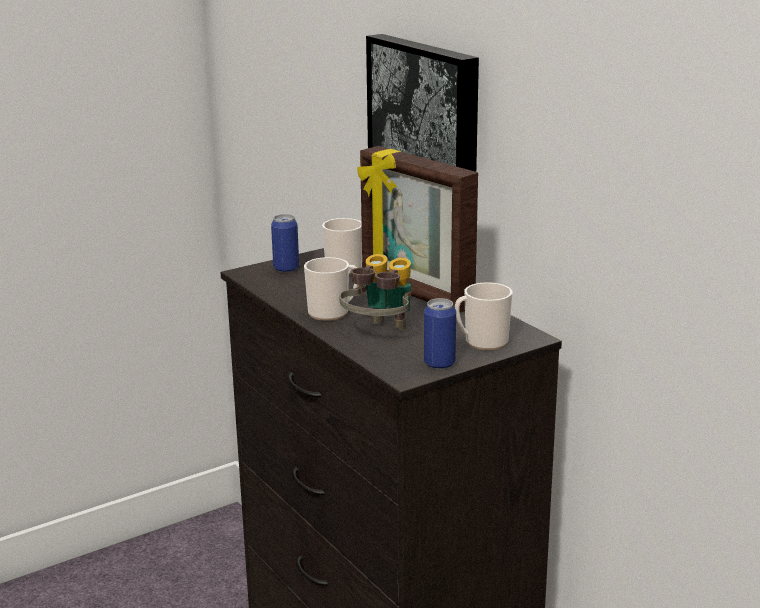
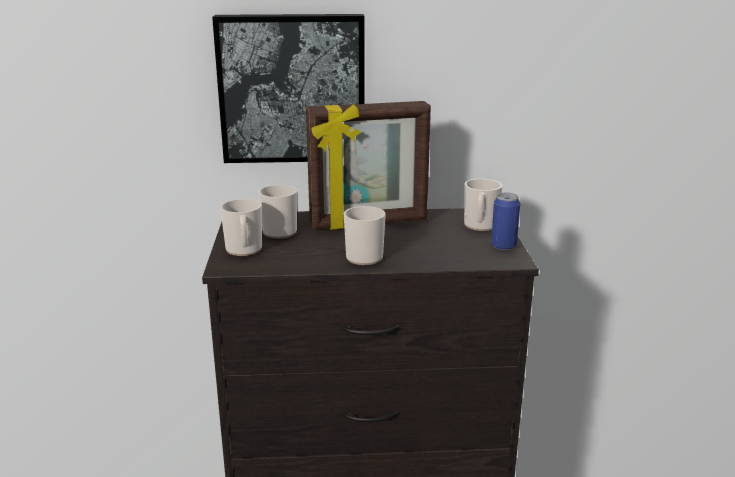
camera: 60 degrees left, 0 degrees up
can [271,214,299,273] -> mug [220,199,262,256]
binoculars [339,254,411,330] -> none

